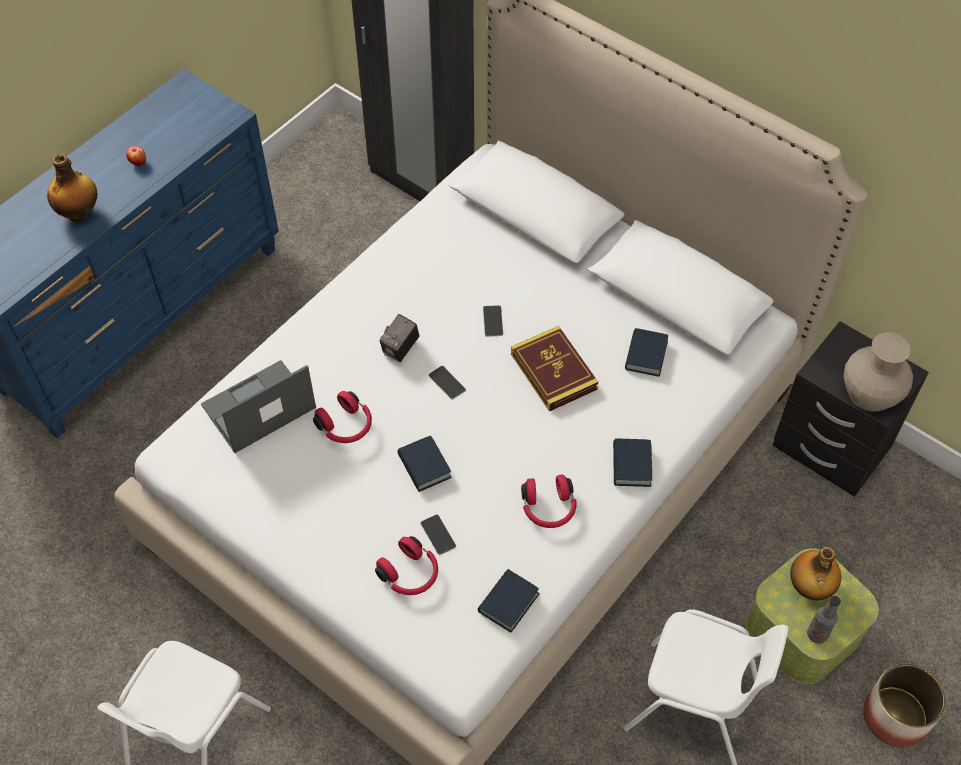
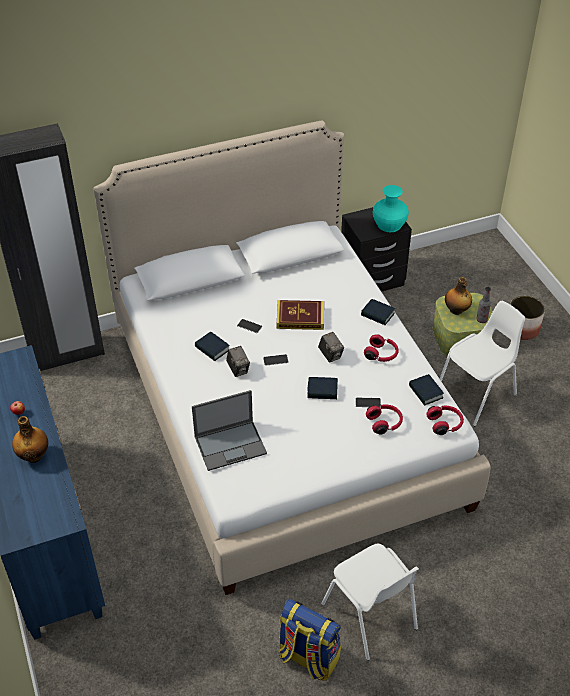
camera: 60 degrees left, 10 degrees down
laptop [201,360,316,453] -> laptop turned 105 degrees counterclockwise [192,390,267,471]
red headphones [313,391,372,443] -> red headphones moved to [426,406,464,435]
book [625,328,668,377] -> book moved to [195,332,230,361]
beige vase [844,332,913,411] -> turquoise vase [373,185,409,232]
none -> backpack [279,599,341,681]
none -> camera [318,332,344,363]

